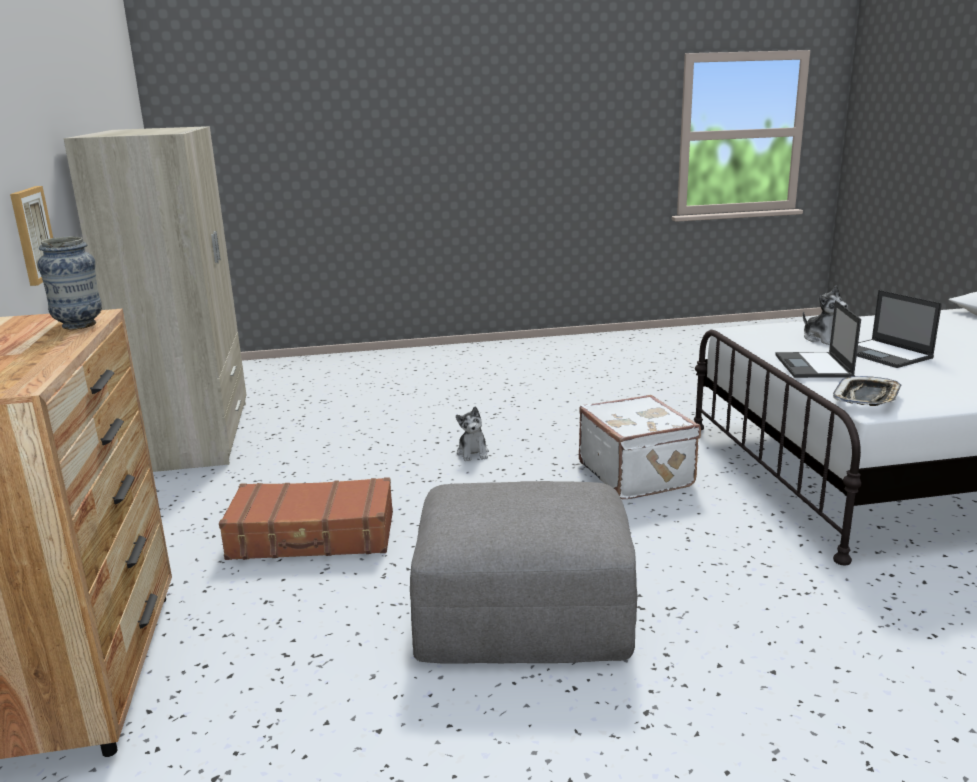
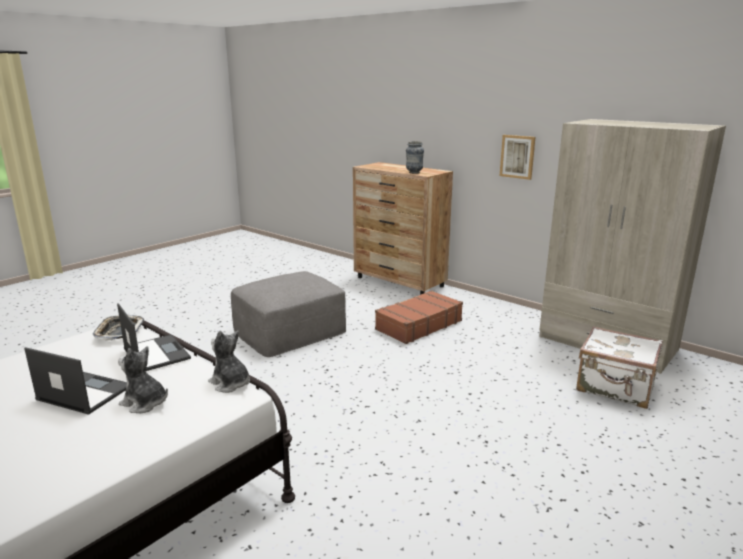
camera: 140 degrees right, 0 degrees up
plush toy [456,407,489,461] -> plush toy moved to [208,331,250,393]
white suitcase [579,395,701,499] -> white suitcase moved to [576,326,663,409]

